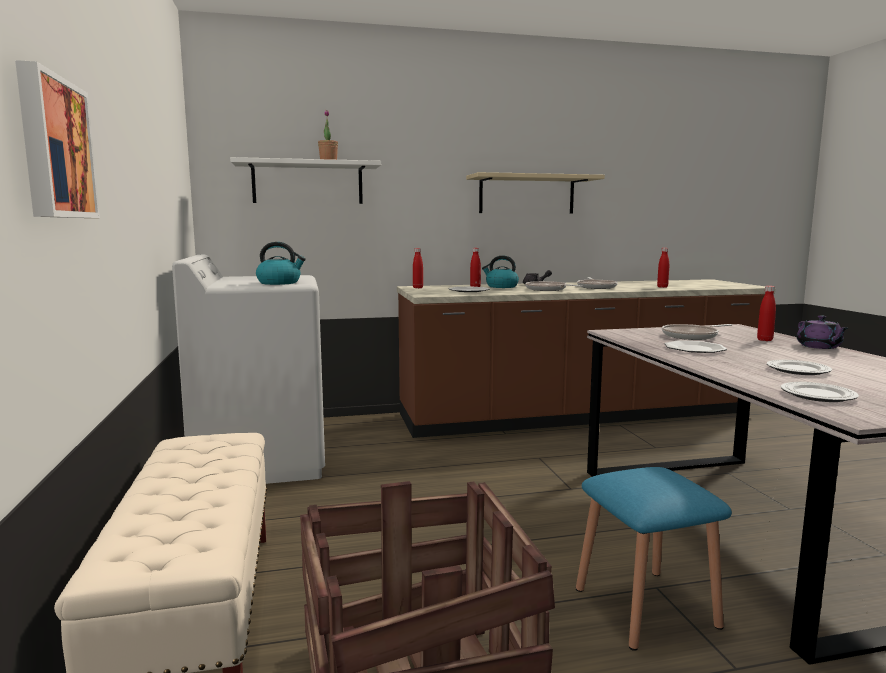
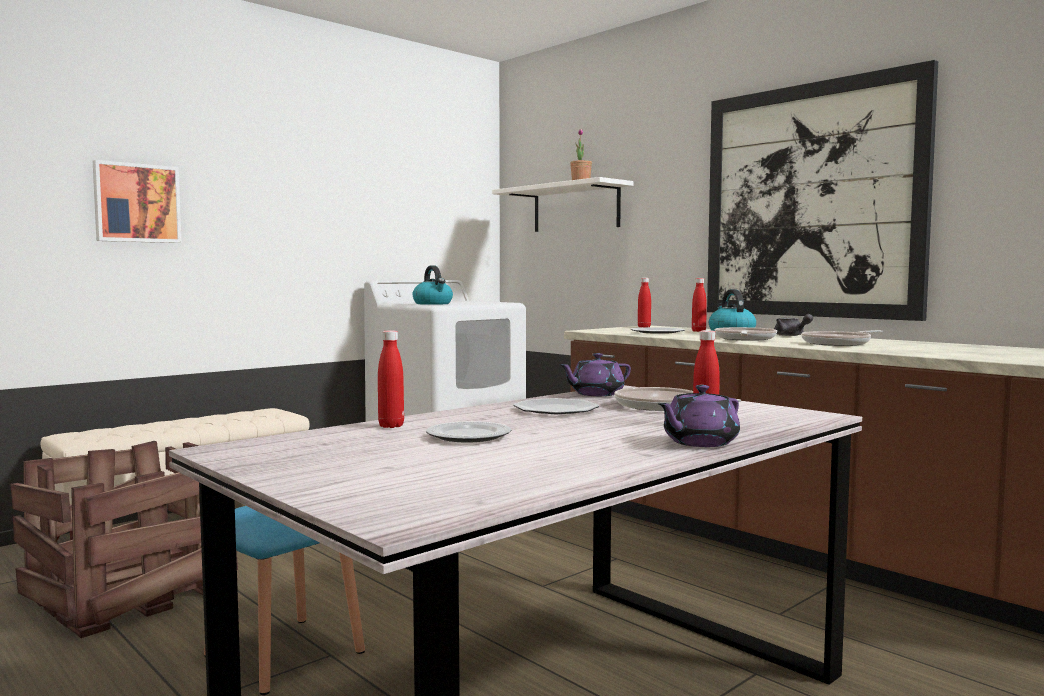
camera: 60 degrees right, 5 degrees down
beige shelf [466,172,605,214] -> picture [707,60,938,321]
red bottle [657,248,669,288] -> red bottle moved to [378,330,404,428]
plate [781,382,859,402] -> none
none -> purple teapot [559,353,631,396]

